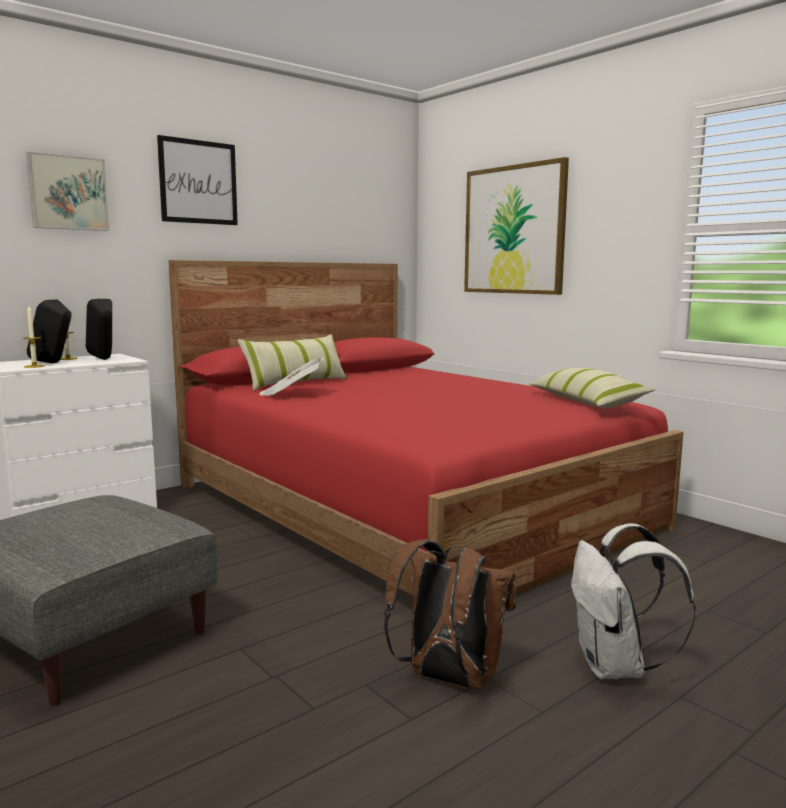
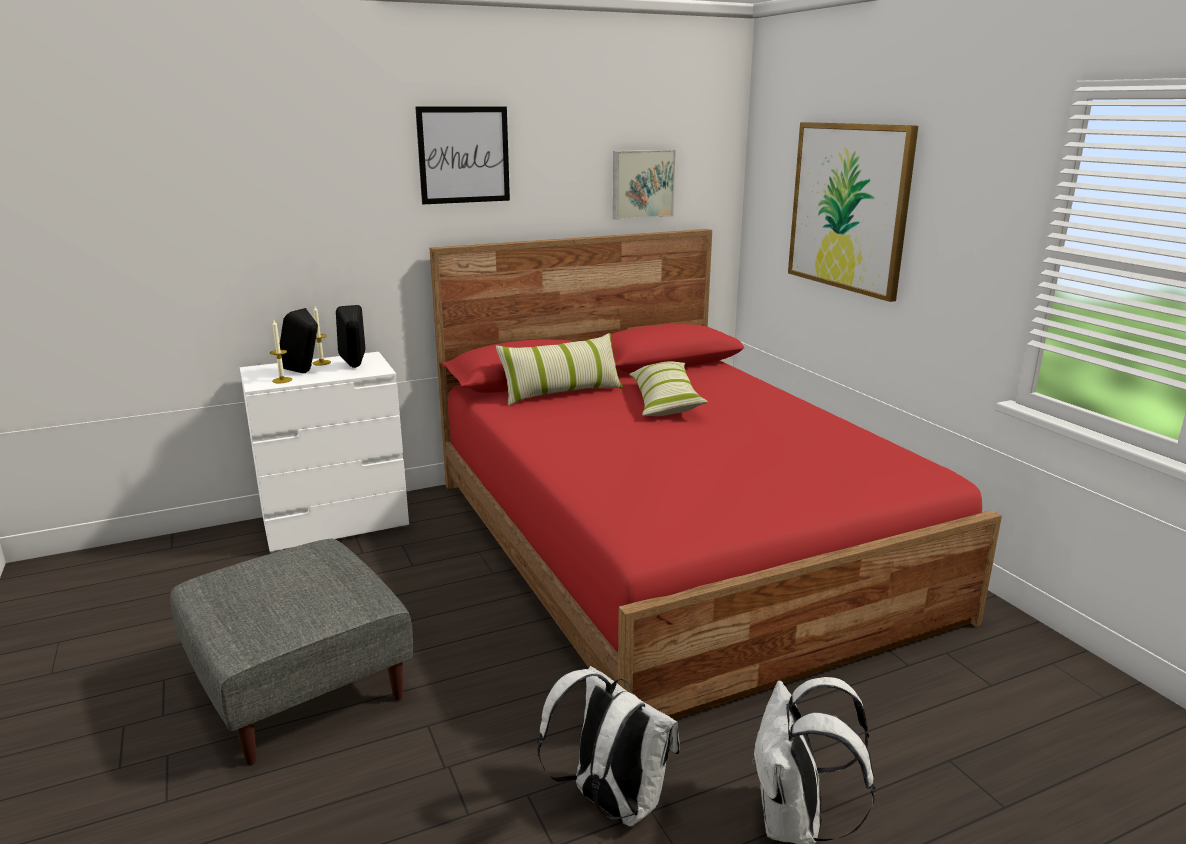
camera: 15 degrees right, 10 degrees up
picture [26,152,109,231] -> picture moved to [613,150,676,220]
newspaper [259,358,324,396] -> none
brown backpack [384,539,516,689] -> white backpack [537,666,680,827]
pillow [530,368,655,409] -> pillow moved to [629,361,708,416]

